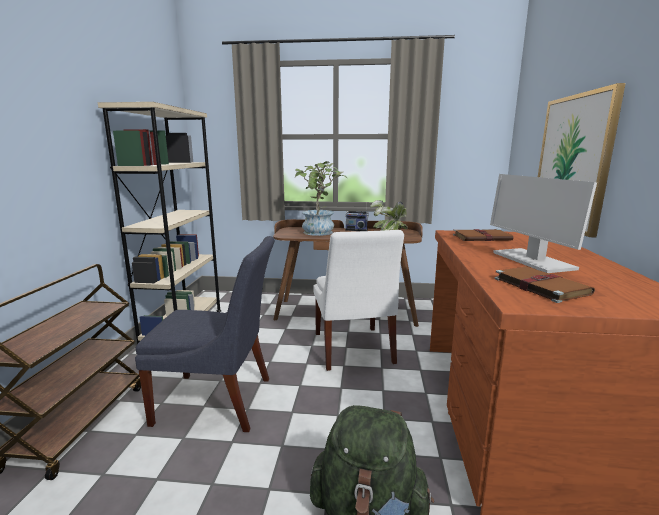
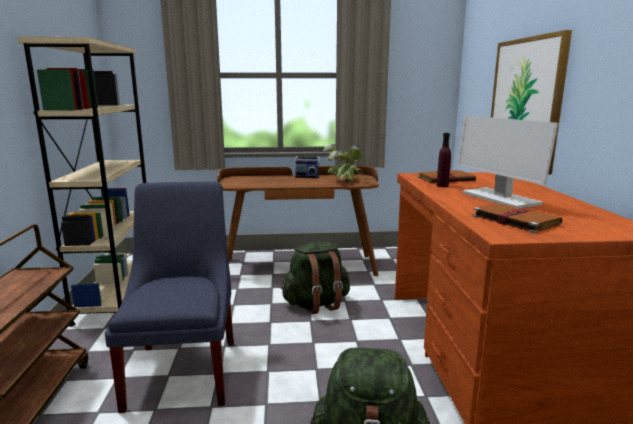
camera: 10 degrees left, 0 degrees up
blue chair [135,236,275,432] -> blue chair turned 90 degrees counterclockwise [105,181,234,413]
potted plant [295,161,348,236] -> none
white chair [314,230,404,371] -> green backpack [281,242,350,314]
none -> purple bottle [437,133,451,187]

